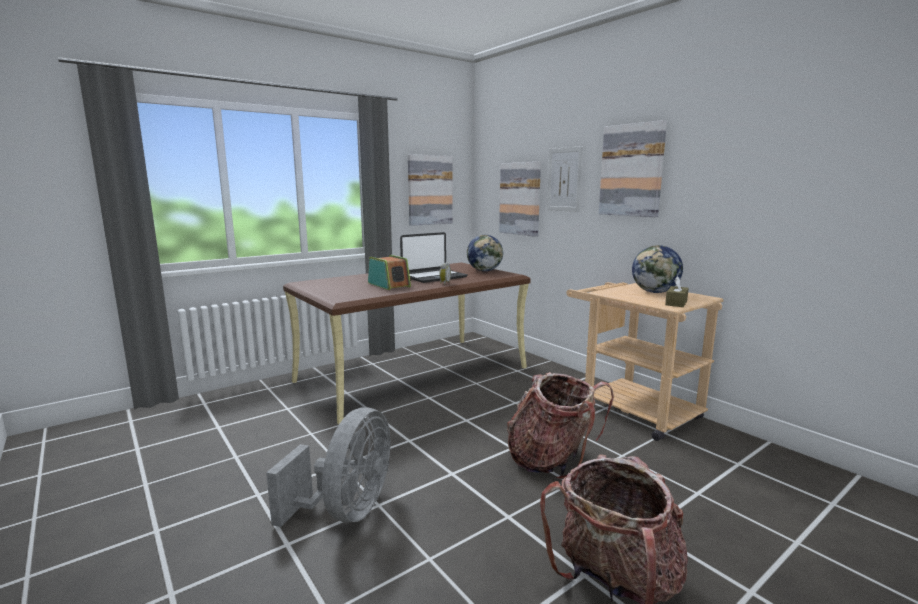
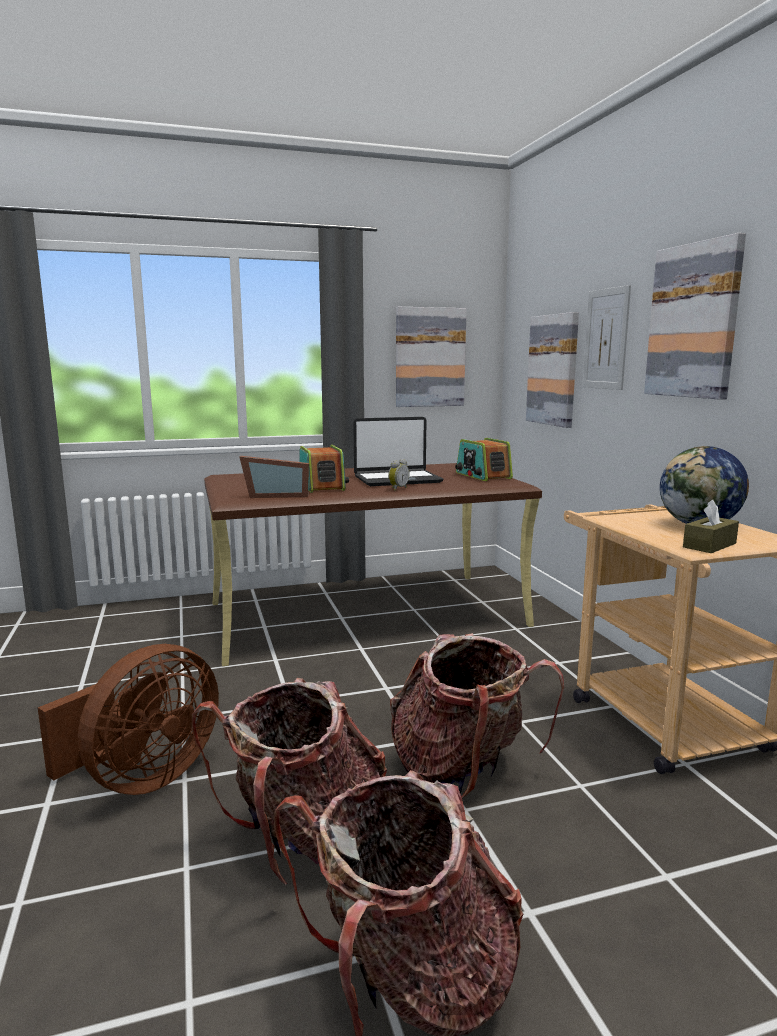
camera: 20 degrees right, 0 degrees up
grey fan [266,408,390,527] -> brown fan [38,644,219,795]
globe [467,235,503,271] -> radio [455,438,513,481]
none -> backpack [192,678,387,886]
none -> picture frame [239,456,309,498]

